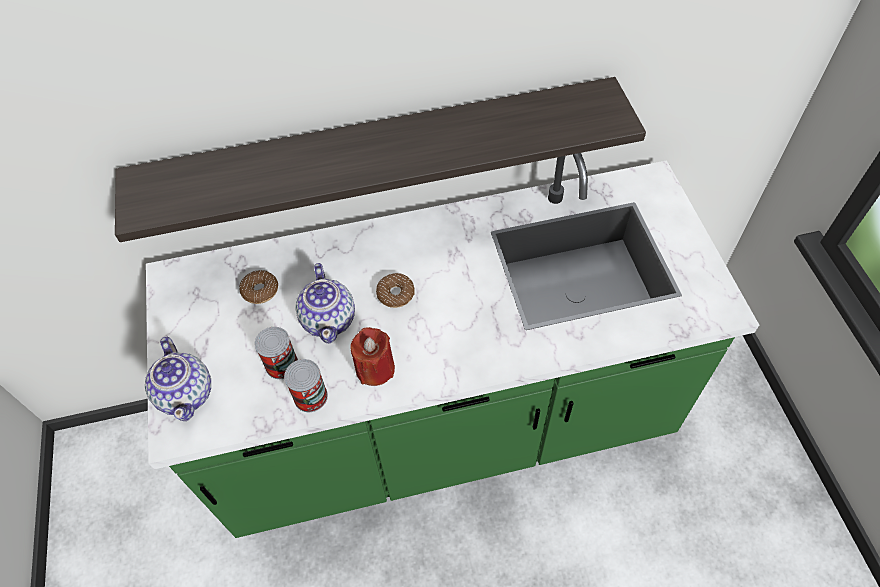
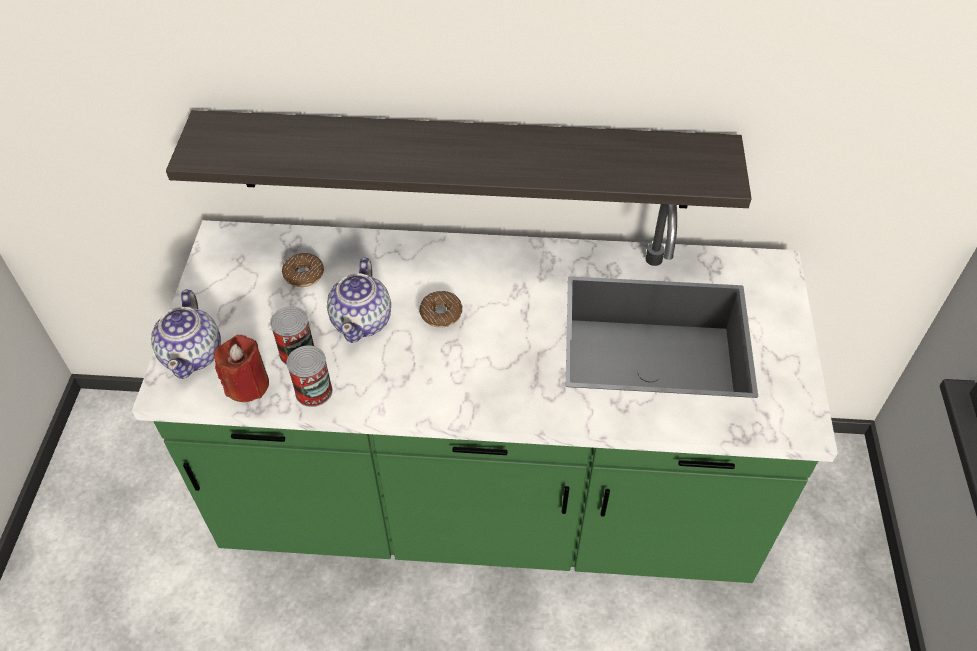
camera: 15 degrees right, 5 degrees down
red candle [350,327,395,386] -> red candle moved to [214,335,269,402]

